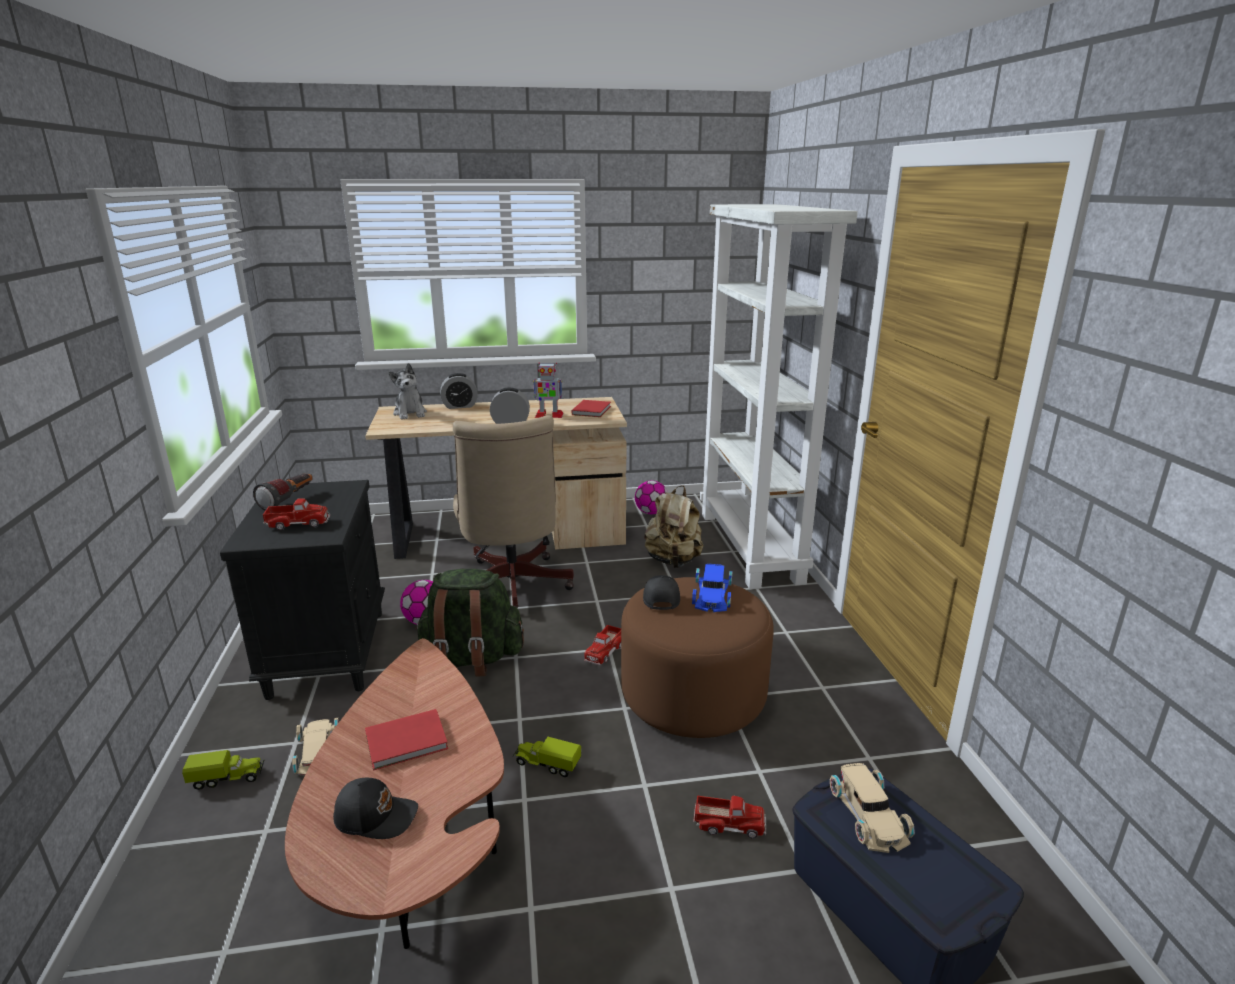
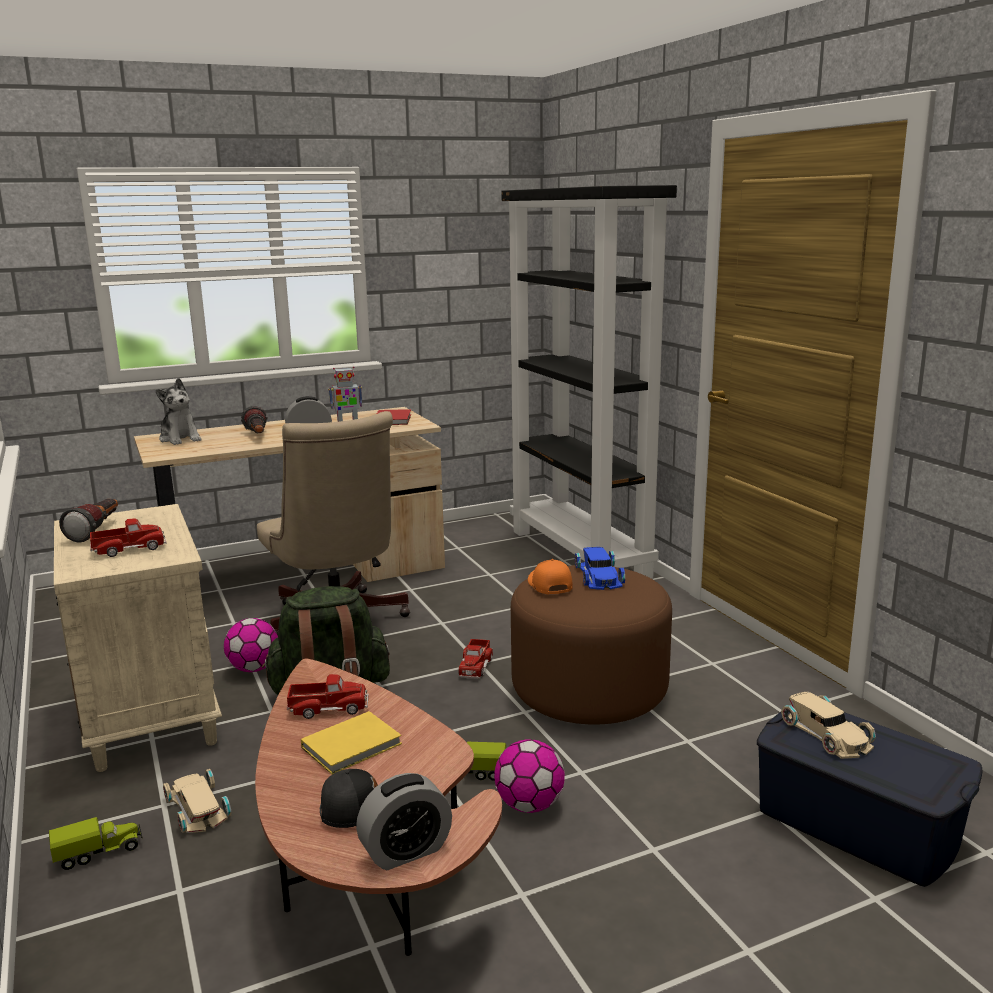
camera: 15 degrees left, 5 degrees down
black nightstand [220,480,385,700] -> beige nightstand [54,504,222,772]
red book [365,709,448,771] -> yellow book [301,711,402,774]
alarm clock [440,373,478,409] -> alarm clock moved to [356,773,452,870]
football [635,480,668,514] -> football moved to [494,739,565,813]
black cap [643,575,680,610] -> orange cap [528,559,573,594]
beige backpack [644,485,703,568] -> none
toy truck [693,795,766,838] -> toy truck moved to [287,674,369,719]
white bookcase [700,204,858,589] -> black bookcase [501,185,677,579]
none -> flashlight [241,406,268,433]

